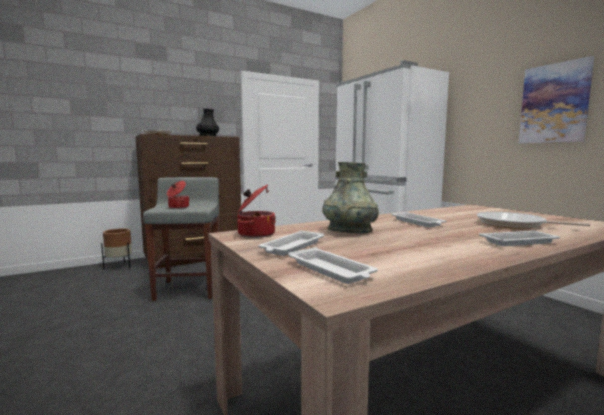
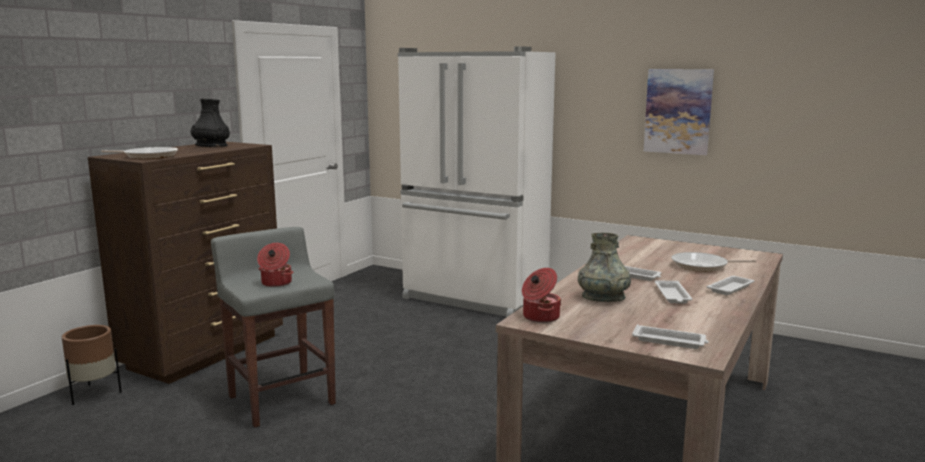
camera: 30 degrees left, 5 degrees up
white tray [258,230,324,256] -> white tray moved to [655,280,693,303]

